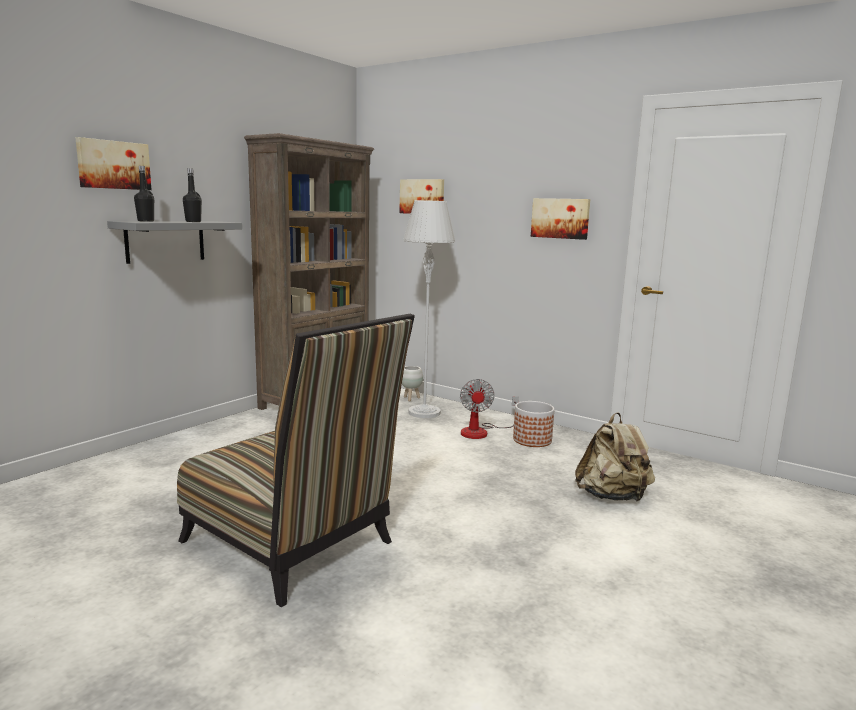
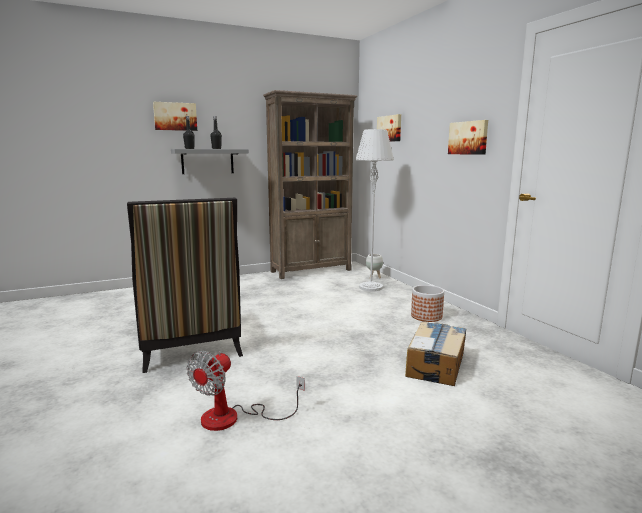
camera: 30 degrees right, 0 degrees up
fan [460,379,519,439] -> fan moved to [187,351,305,431]
beige backpack [575,412,655,502] -> cardboard box [405,322,466,386]

